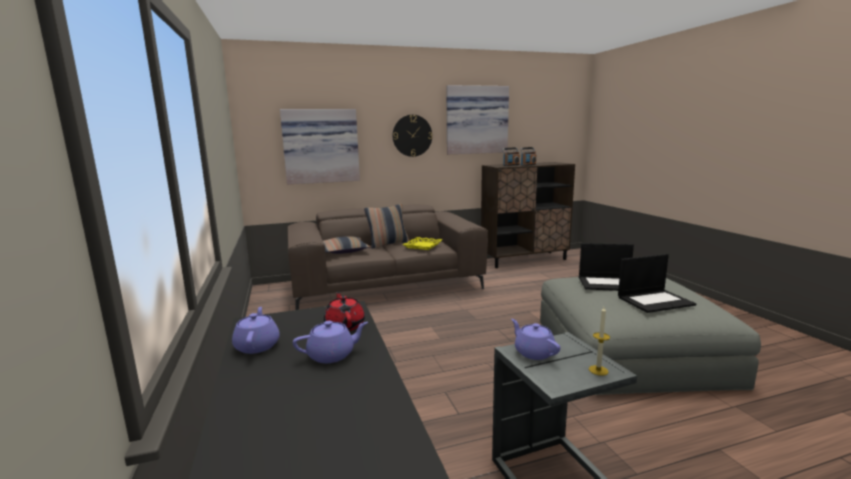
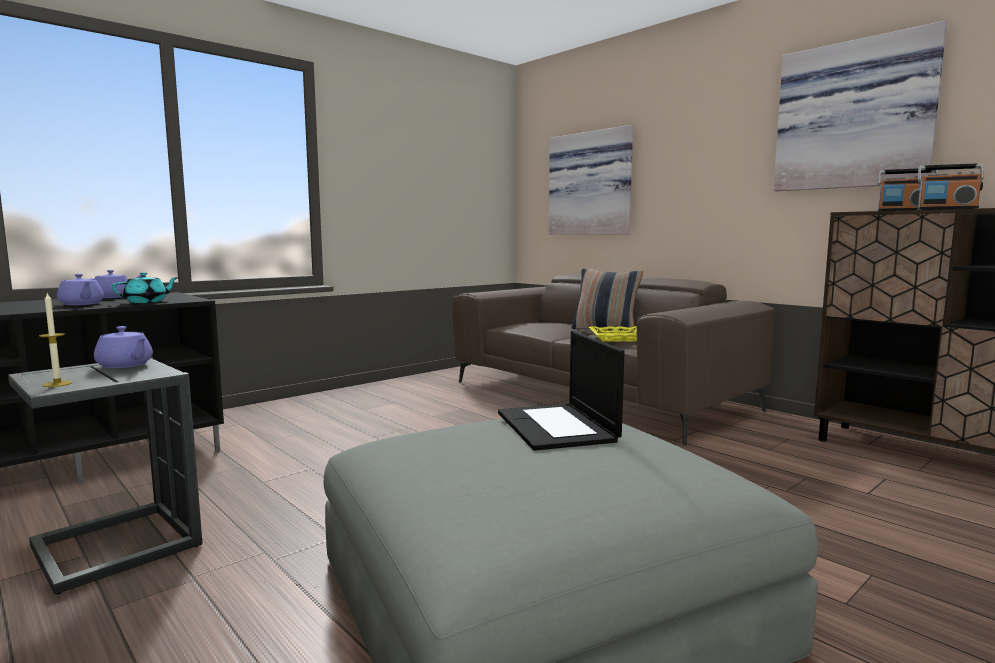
camera: 65 degrees right, 5 degrees down
pillow [323,236,370,254] -> none
red teapot [324,291,365,331] -> turquoise teapot [112,272,179,303]
wall clock [393,115,432,157] -> none
purple teapot [511,319,560,360] -> purple teapot turned 90 degrees clockwise [94,326,153,368]
laptop [618,254,697,313] -> none

